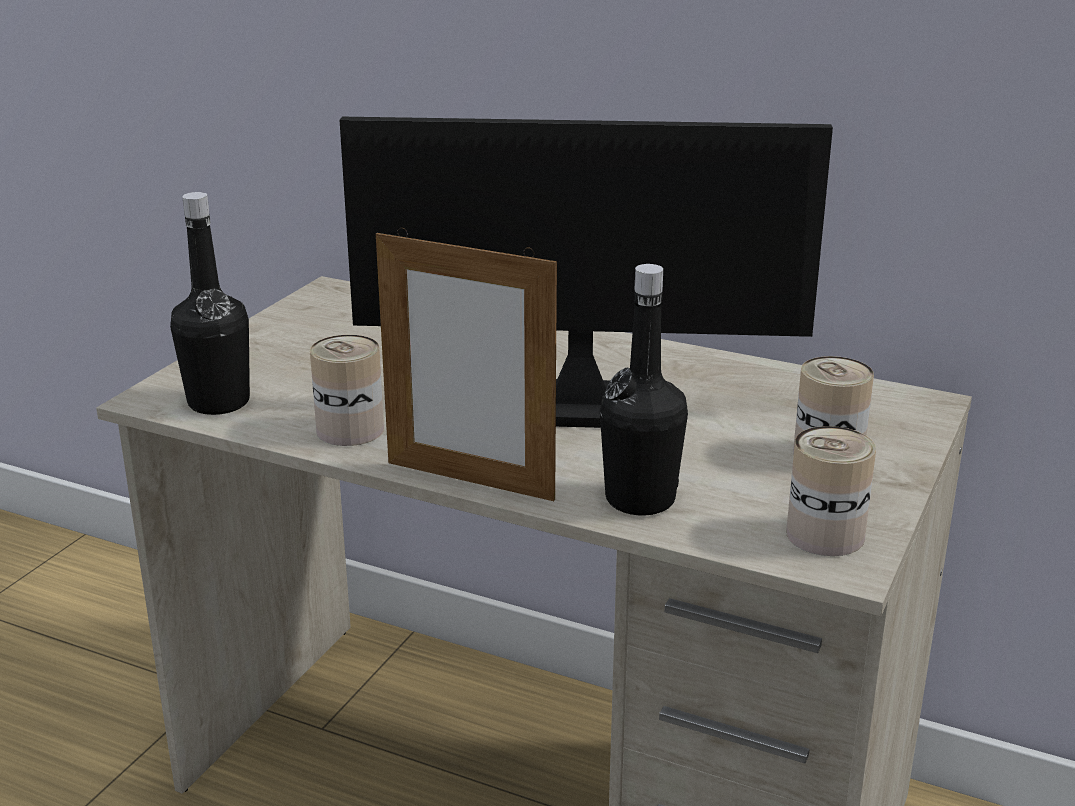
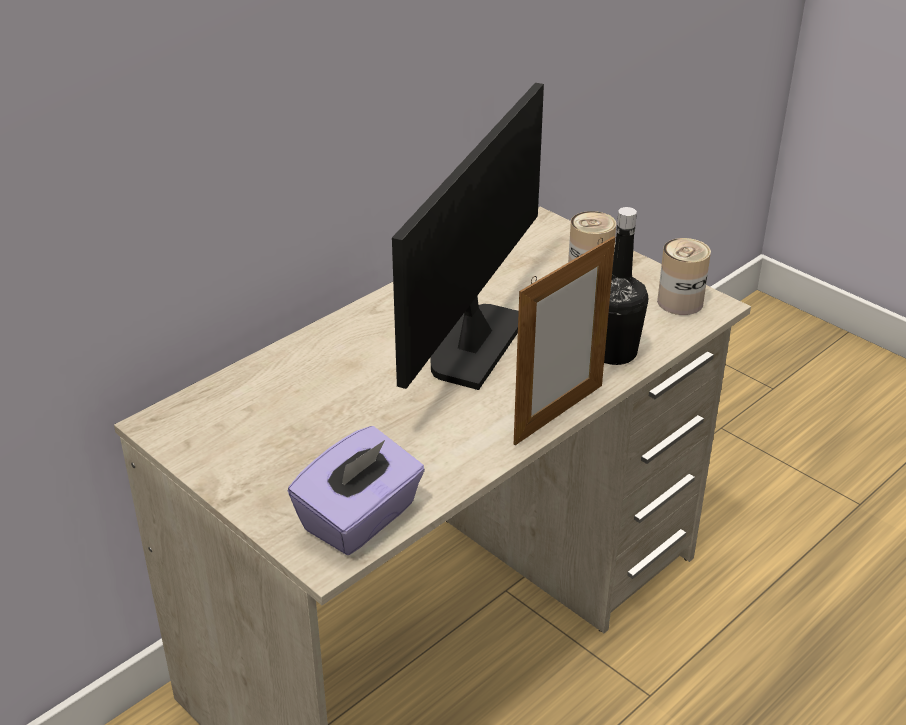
camera: 70 degrees left, 10 degrees up
black bottle [170,192,250,415] -> purple tissue box [288,426,425,555]
can [310,335,384,446] -> none

